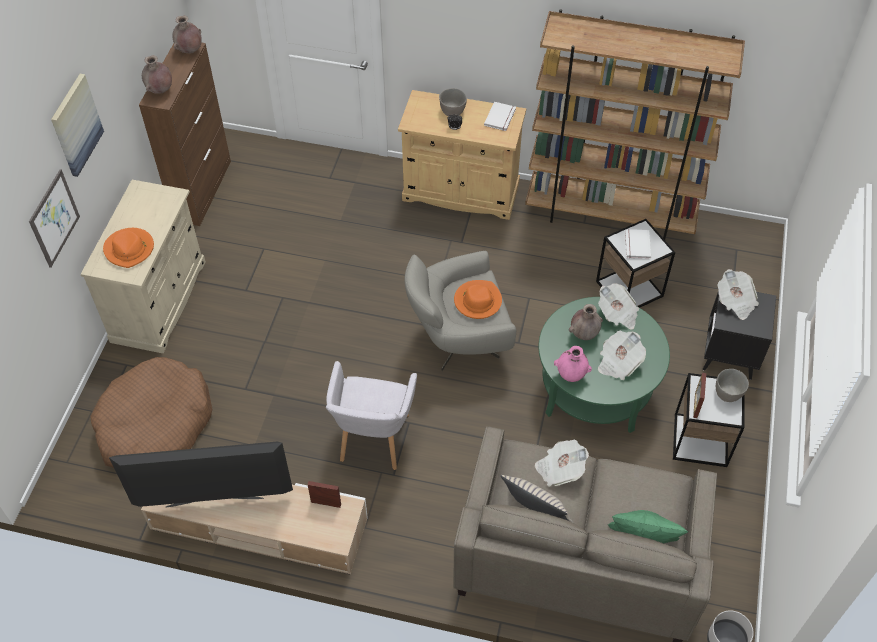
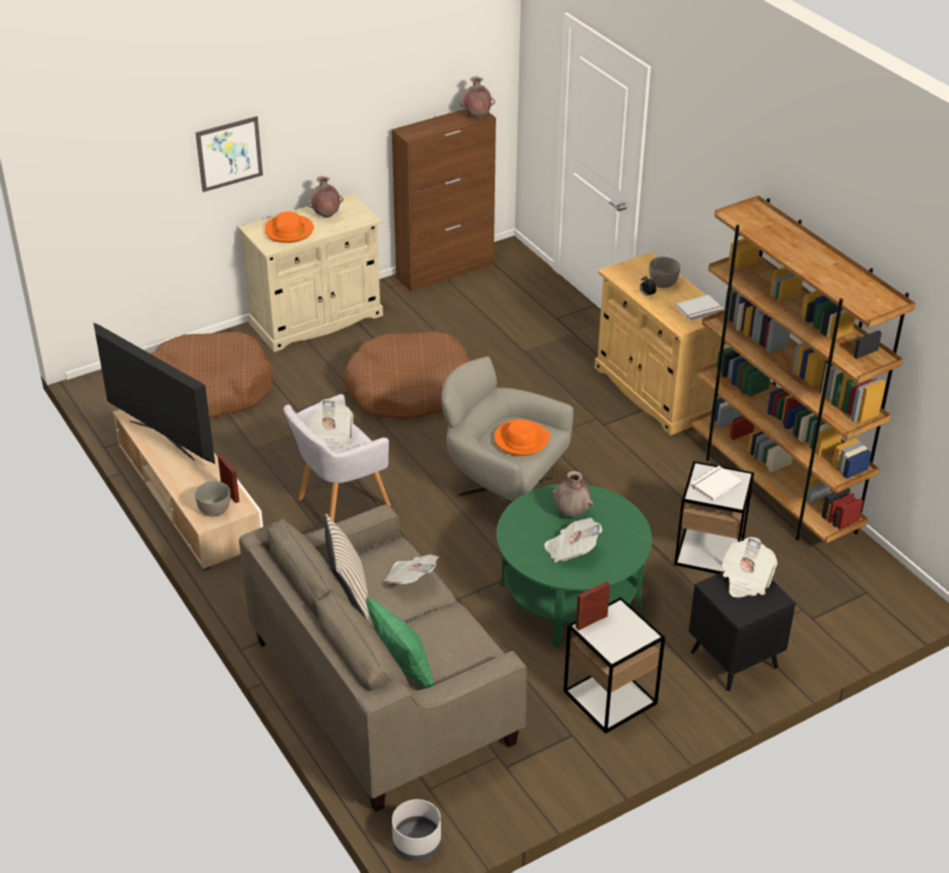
camera: 45 degrees right, 15 degrees down
picture [51,74,104,177] -> none
brown vase [142,55,172,94] -> brown vase moved to [308,176,343,218]
pink vase [554,346,592,382] -> none
newspaper [598,283,639,330] -> newspaper moved to [306,399,354,451]
grey bowl [716,369,749,402] -> grey bowl moved to [195,481,231,517]
none -> brown dog bed [344,331,471,420]

